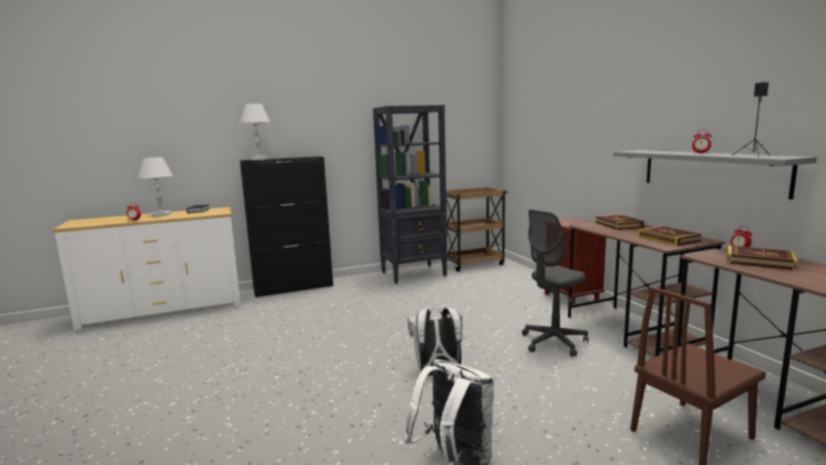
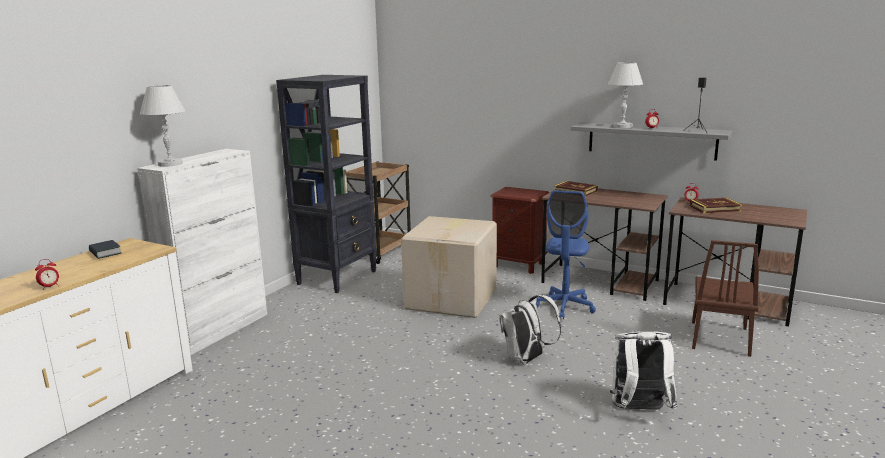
camera: 40 degrees left, 5 degrees up
white table lamp [138,157,173,217] -> white table lamp moved to [608,62,643,128]
black cabinet [240,156,333,297] -> white cabinet [137,149,267,355]
grey office chair [522,209,589,357] -> blue office chair [536,190,596,319]
book [638,226,702,246] -> none
none -> cardboard box [401,216,497,318]

